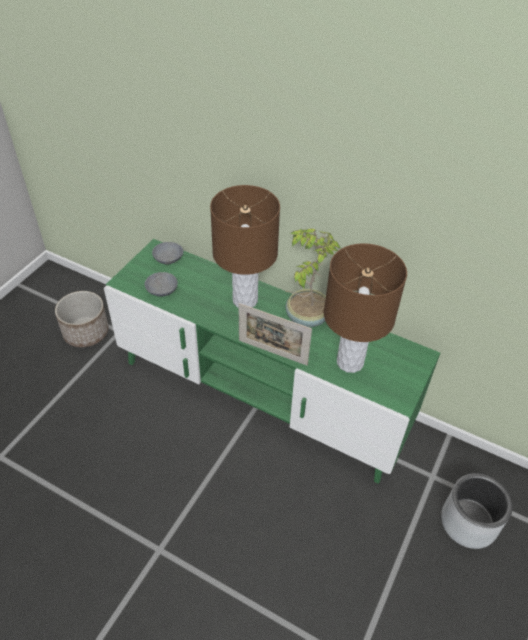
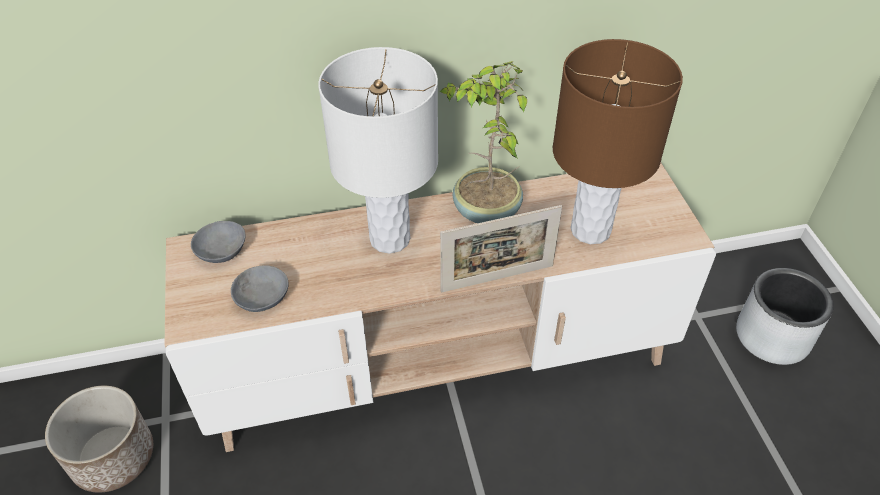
camera: 40 degrees left, 0 degrees up
green tv stand [104,239,440,484] -> beige tv stand [165,163,716,452]
brown table lamp [210,185,280,308] -> white table lamp [318,47,438,254]

